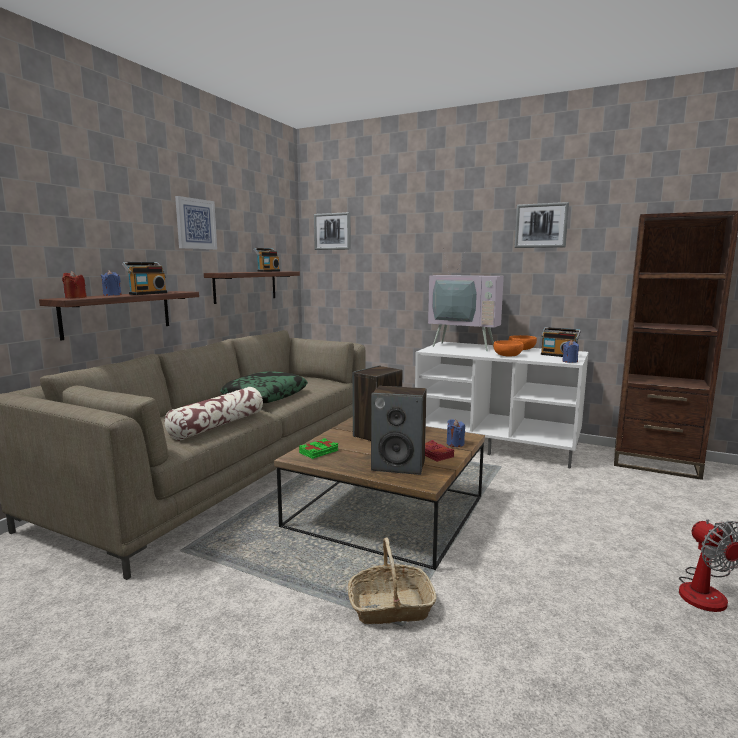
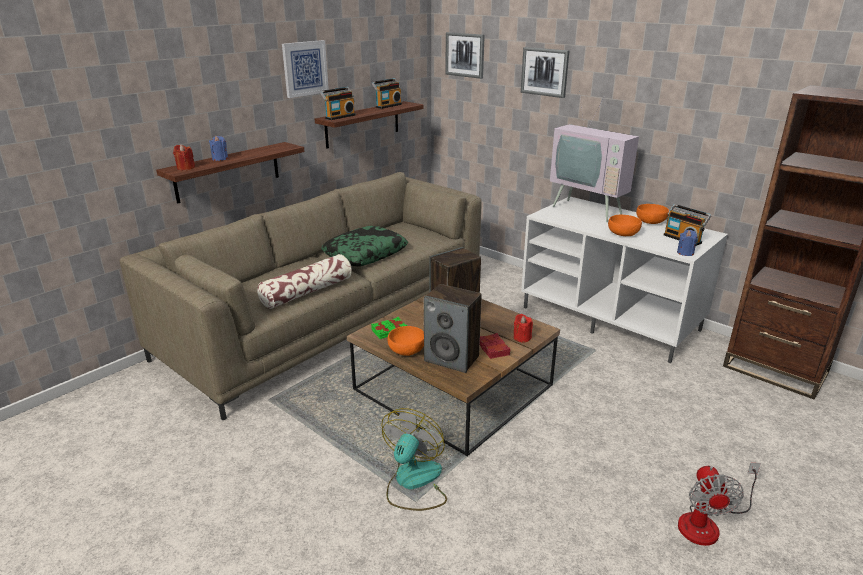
camera: 15 degrees right, 15 degrees up
radio [122,262,167,295] -> radio moved to [320,87,355,120]
basket [348,538,436,624] -> fan [381,408,447,511]
blue candle [447,419,465,447] -> red candle [514,314,533,342]
picture [514,202,569,248] -> picture moved to [521,47,570,98]
none -> orange bowl [387,326,424,356]

